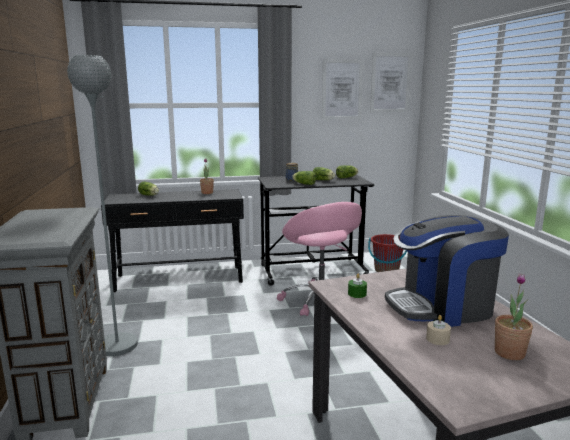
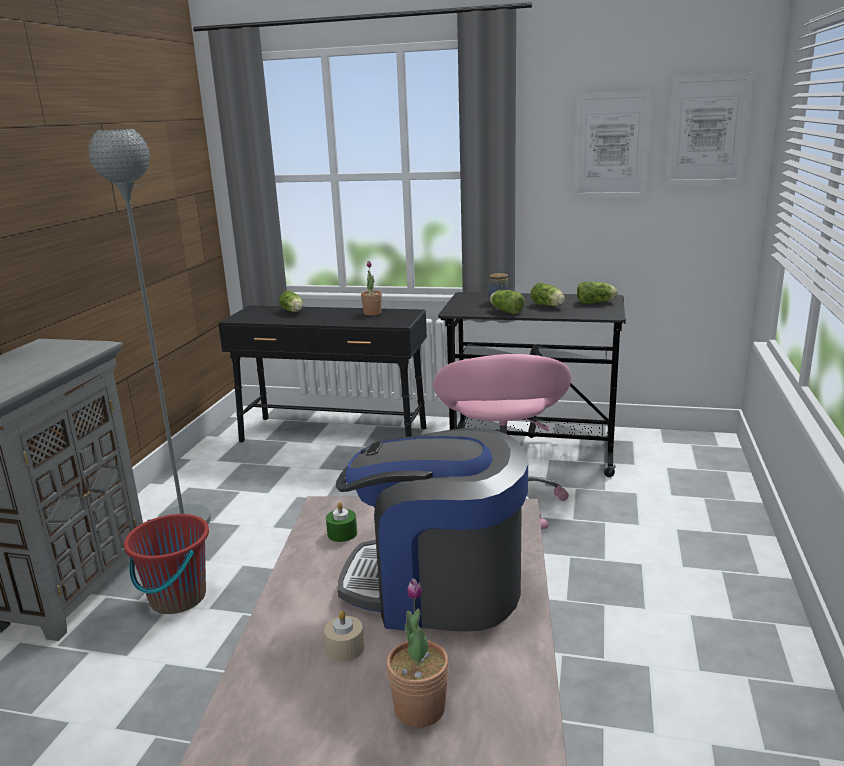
camera: 25 degrees right, 5 degrees up
red bucket [368,234,407,272] -> red bucket moved to [124,514,209,614]

